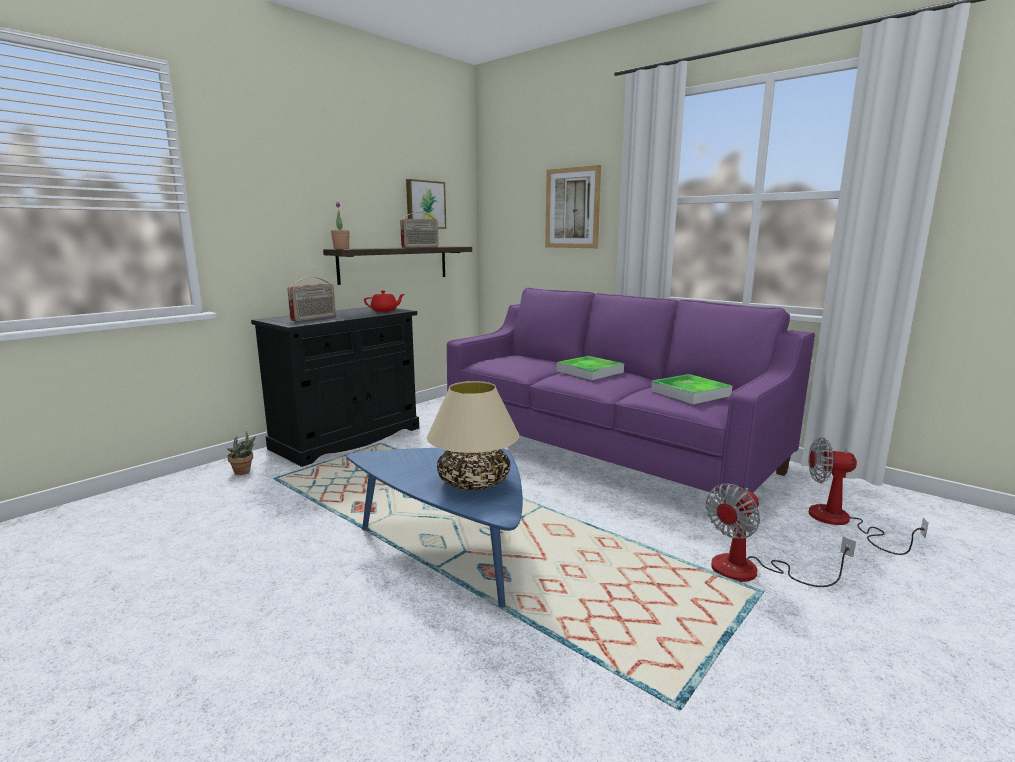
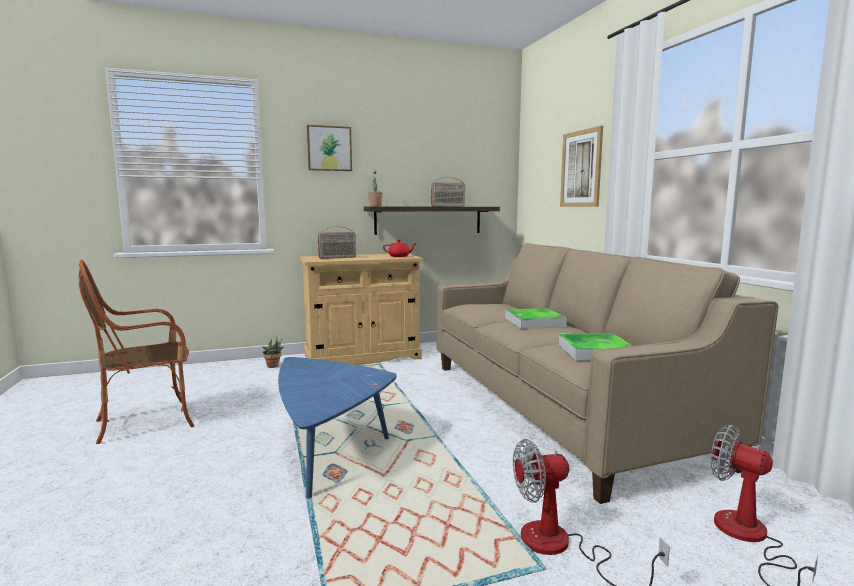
camera: 30 degrees right, 5 degrees down
black cabinet [251,307,419,467] -> beige cabinet [300,254,423,365]
picture [406,179,446,229] -> picture moved to [307,125,352,171]
beige table lamp [427,381,519,490] -> none
purple sofa [447,288,815,528] -> beige sofa [436,243,778,504]
none -> armchair [79,260,195,444]

